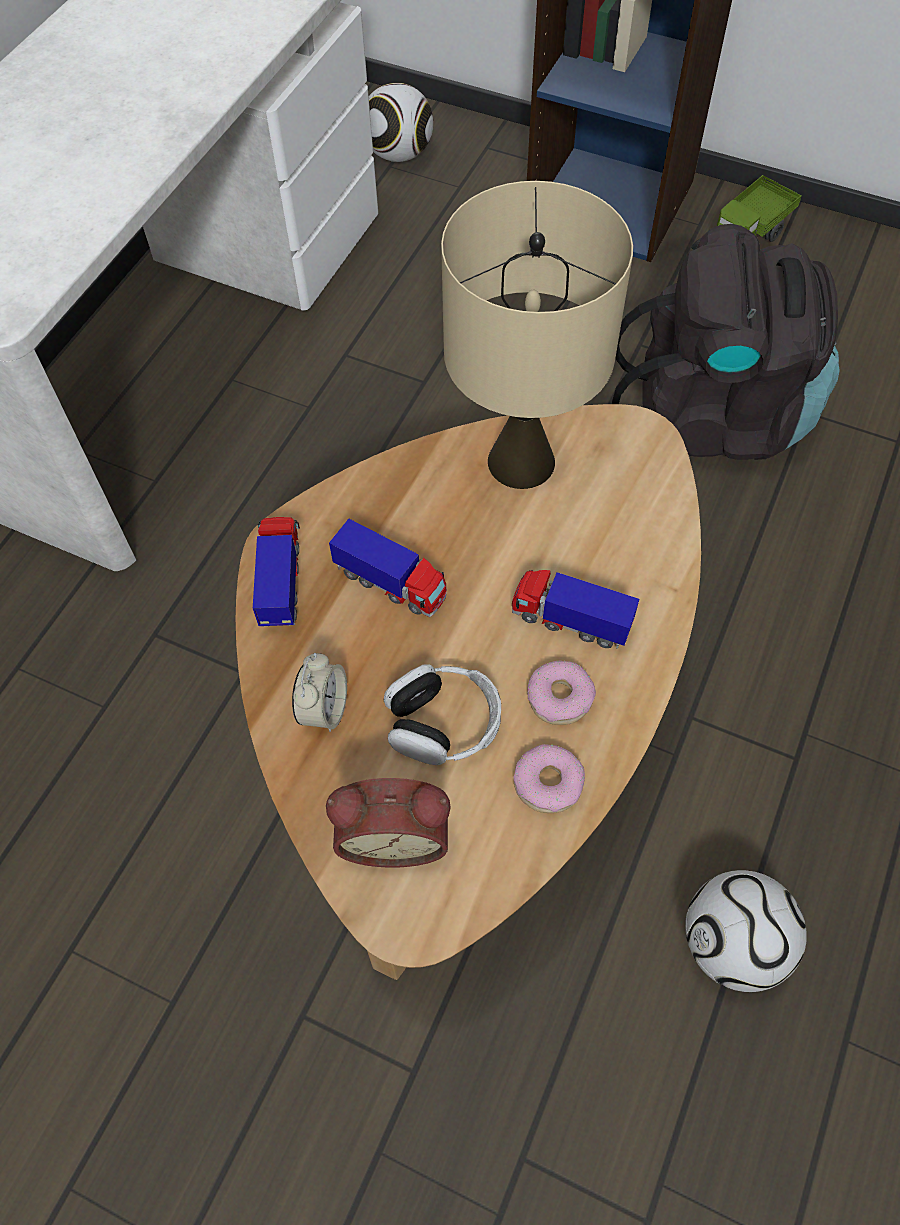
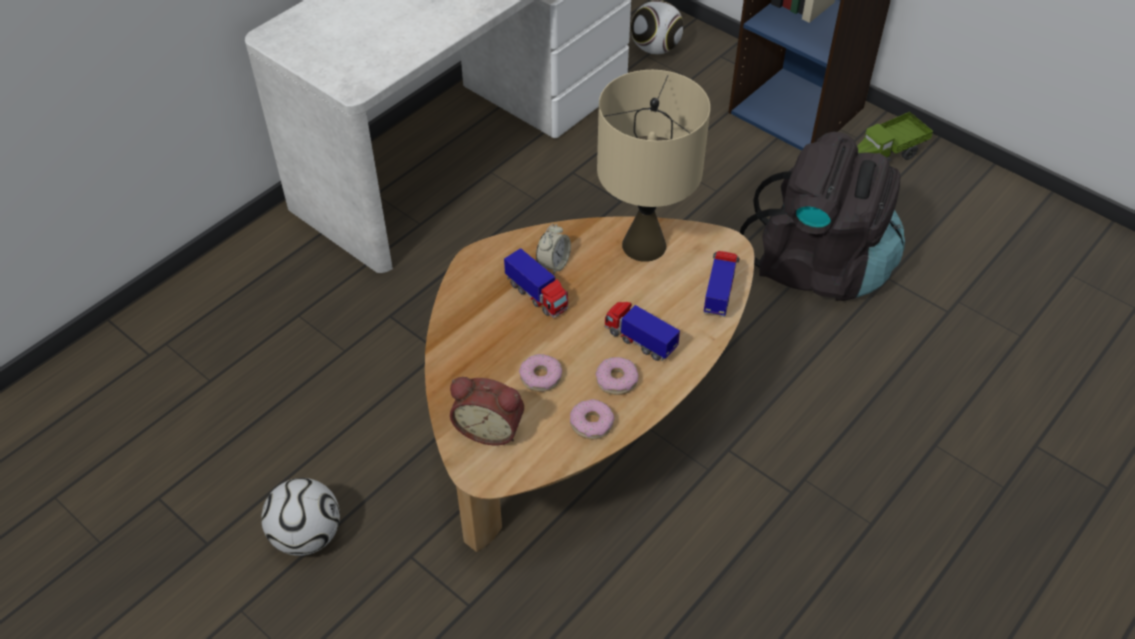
camera: 15 degrees right, 10 degrees down
toy truck [253,517,300,627] -> toy truck moved to [703,251,740,317]
alarm clock [292,653,347,732] -> alarm clock moved to [536,224,571,275]
headphones [384,664,501,765] -> donut [519,354,562,392]
football [685,870,807,992] -> football moved to [261,478,340,556]

